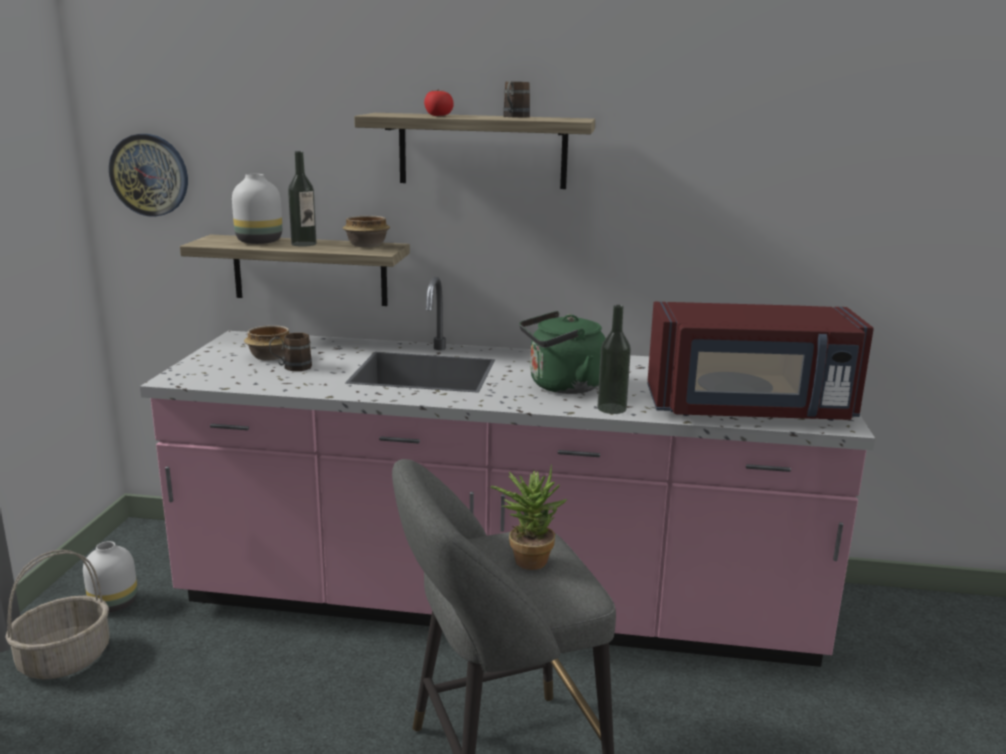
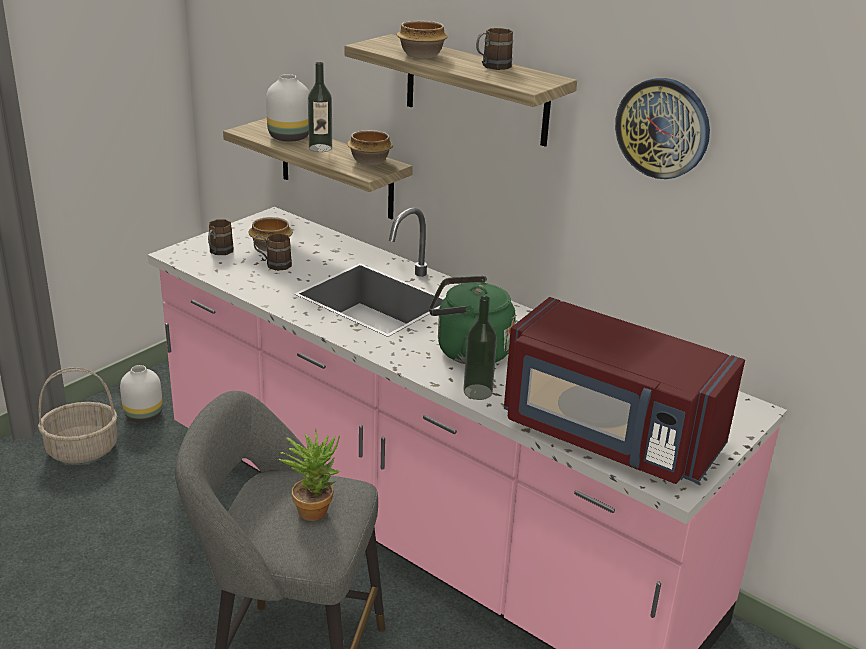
camera: 30 degrees right, 10 degrees up
wall clock [109,134,188,217] -> wall clock moved to [615,78,710,179]
tomato [424,89,454,116] -> bowl [396,21,448,58]
none -> brown mug [208,219,234,255]

